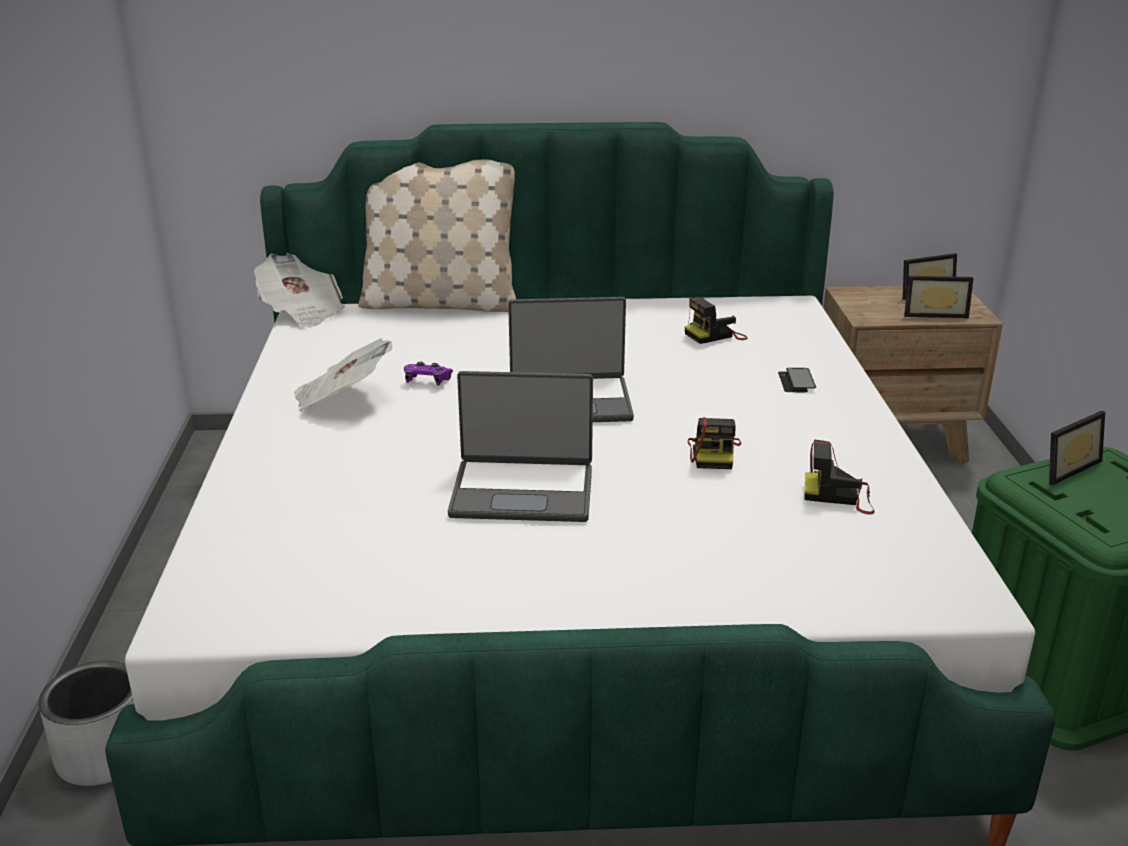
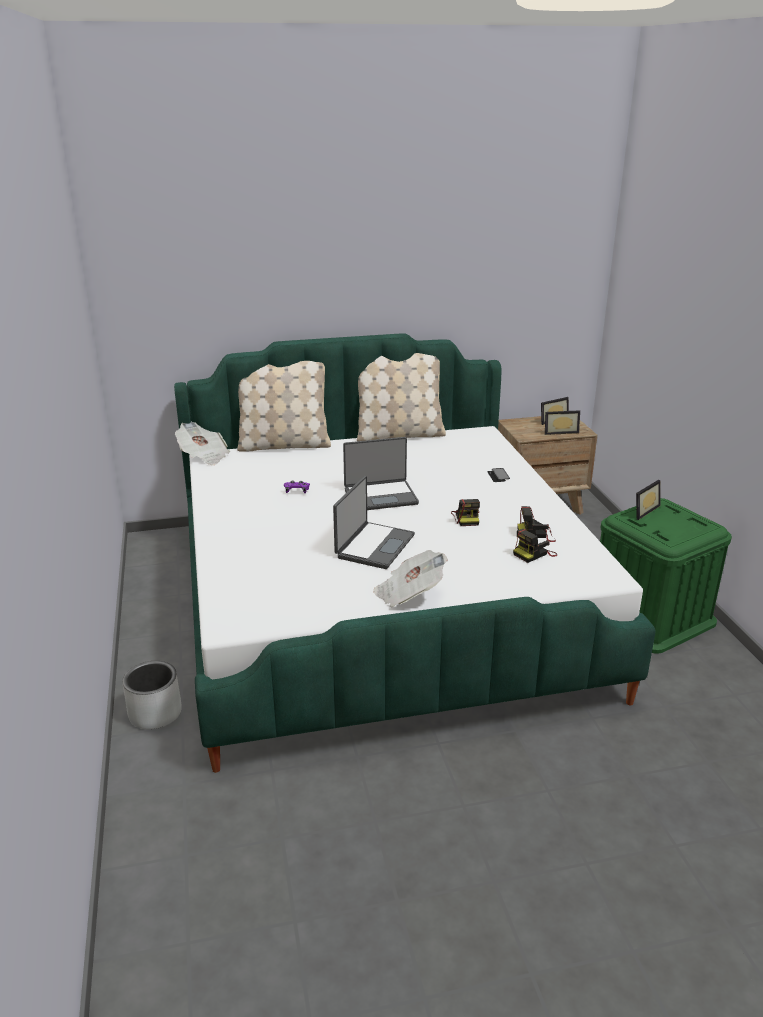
camera: 10 degrees left, 0 degrees up
newspaper [294,338,392,411] -> newspaper moved to [373,550,448,607]
laptop [448,371,593,522] -> laptop turned 60 degrees counterclockwise [333,476,415,569]
camera [685,297,748,344] -> camera moved to [513,529,557,563]
none -> beige pillow [357,353,446,441]

